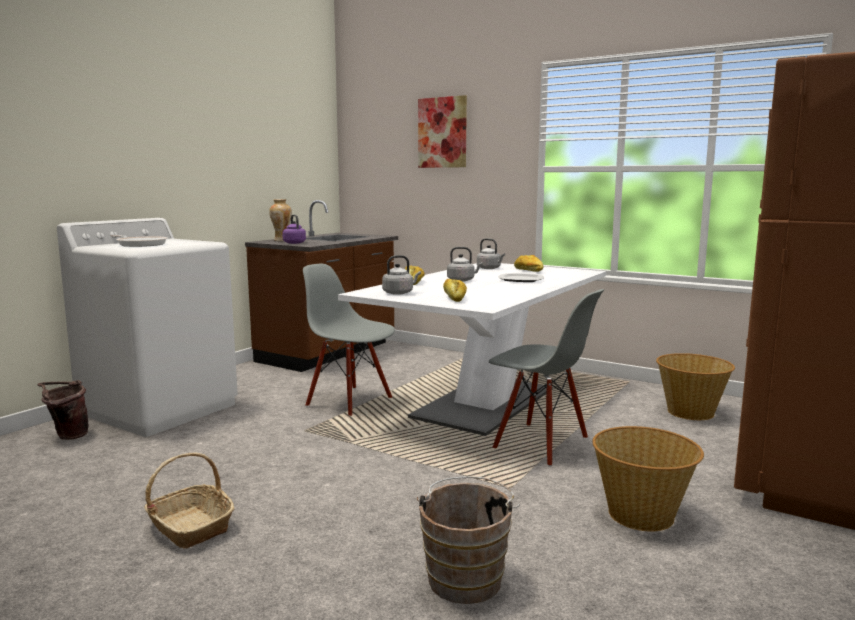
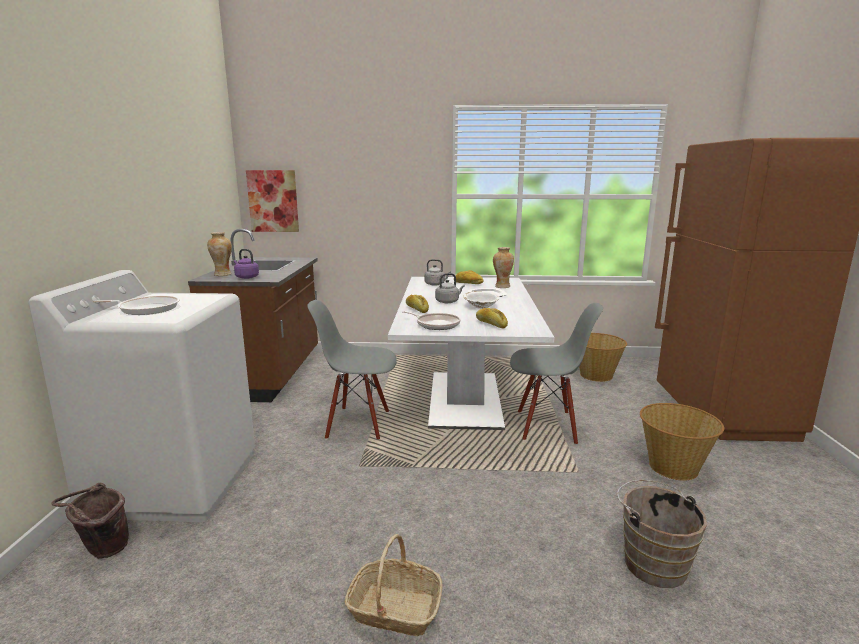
camera: 30 degrees left, 5 degrees up
grey kettle [382,255,421,295] -> frying pan [402,311,460,330]
picture [418,95,467,168] -> picture moved to [246,170,299,232]
none -> white bowl [463,291,500,309]
none -> vase [493,247,514,288]

